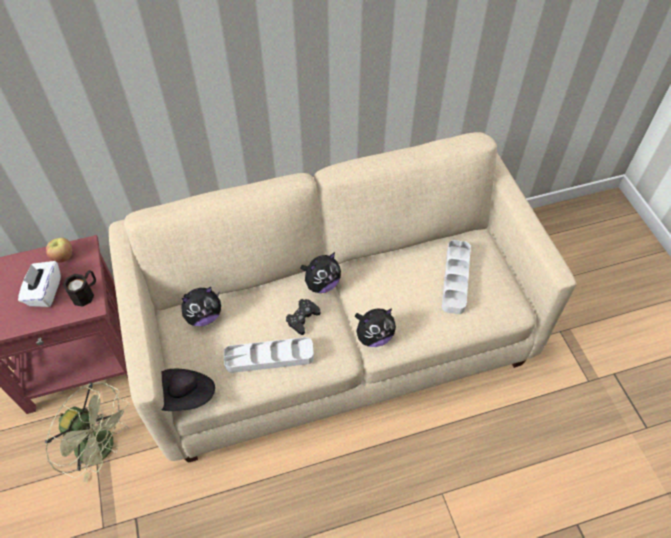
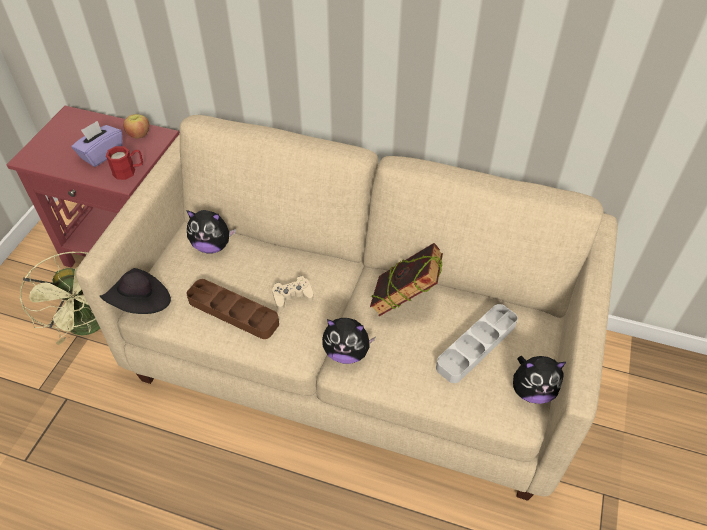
camera: 35 degrees right, 5 degrees down
white tissue box [18,261,61,307] -> purple tissue box [71,121,122,167]
black mug [63,270,96,307] -> red mug [106,146,143,180]
grey tray [224,337,314,373] -> brown tray [187,279,279,339]
black game controller [286,299,320,335] -> beige game controller [272,276,313,310]
plush toy [301,252,341,293] -> plush toy moved to [513,356,566,404]
none -> book [370,243,443,316]

